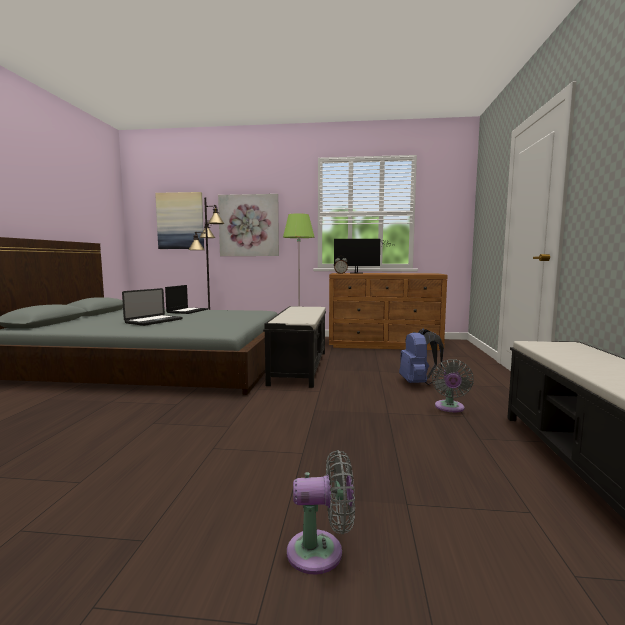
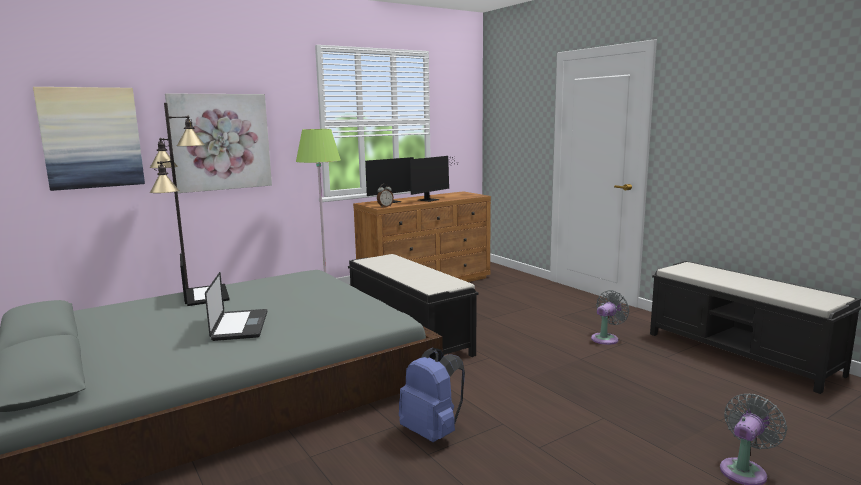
camera: 40 degrees left, 5 degrees up
blue backpack [399,328,444,385] -> blue backpack moved to [399,348,465,442]
grey fan [432,359,474,412] -> grey fan turned 105 degrees counterclockwise [591,290,629,345]
none -> monitor [410,156,454,202]

